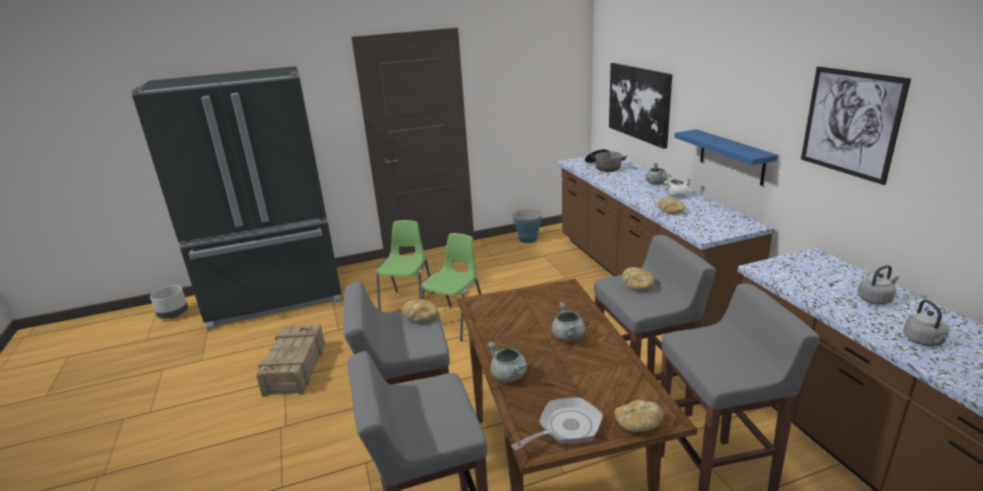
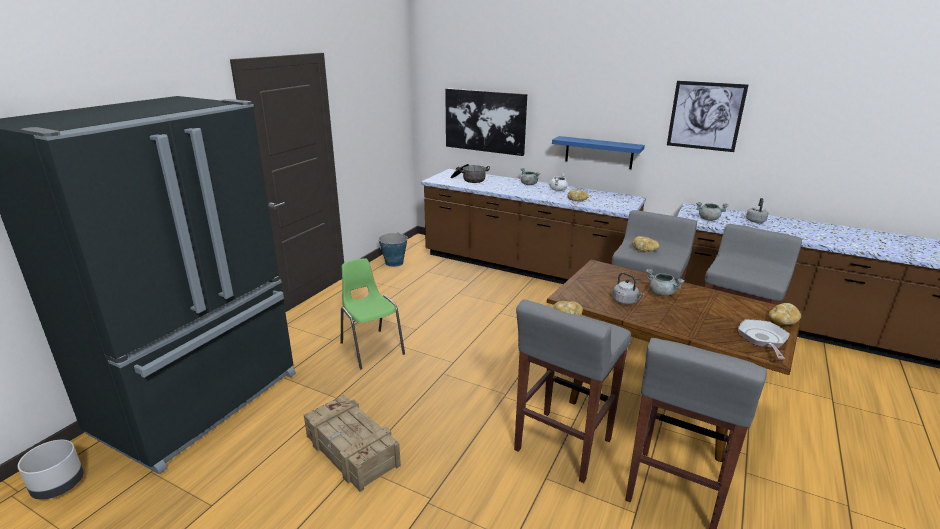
camera: 45 degrees left, 0 degrees up
green chair [422,233,481,341] -> none
grey cooking pot [487,342,527,382] -> grey cooking pot moved to [696,202,729,221]
grey kettle [903,300,949,346] -> grey kettle moved to [612,272,644,305]

